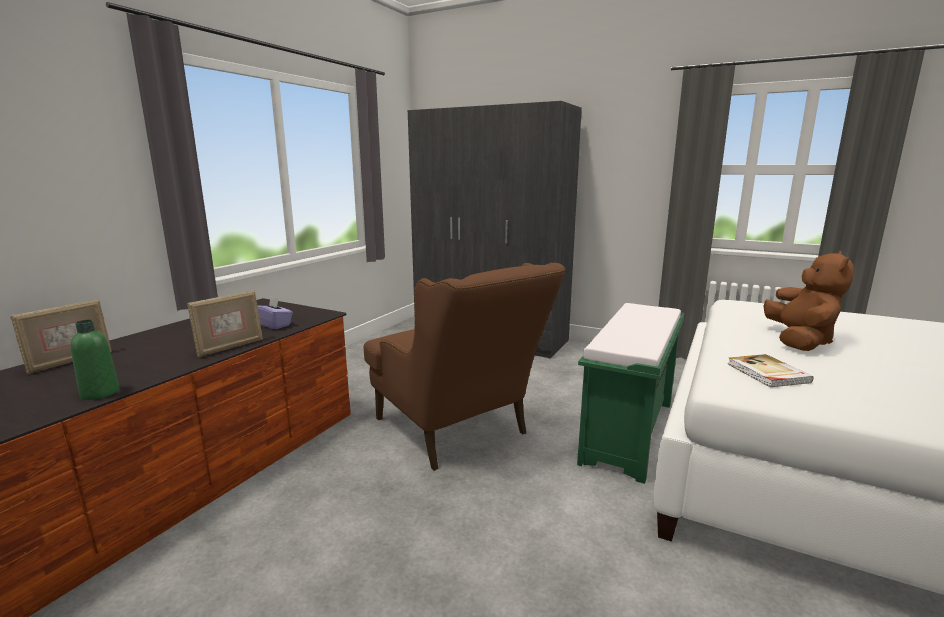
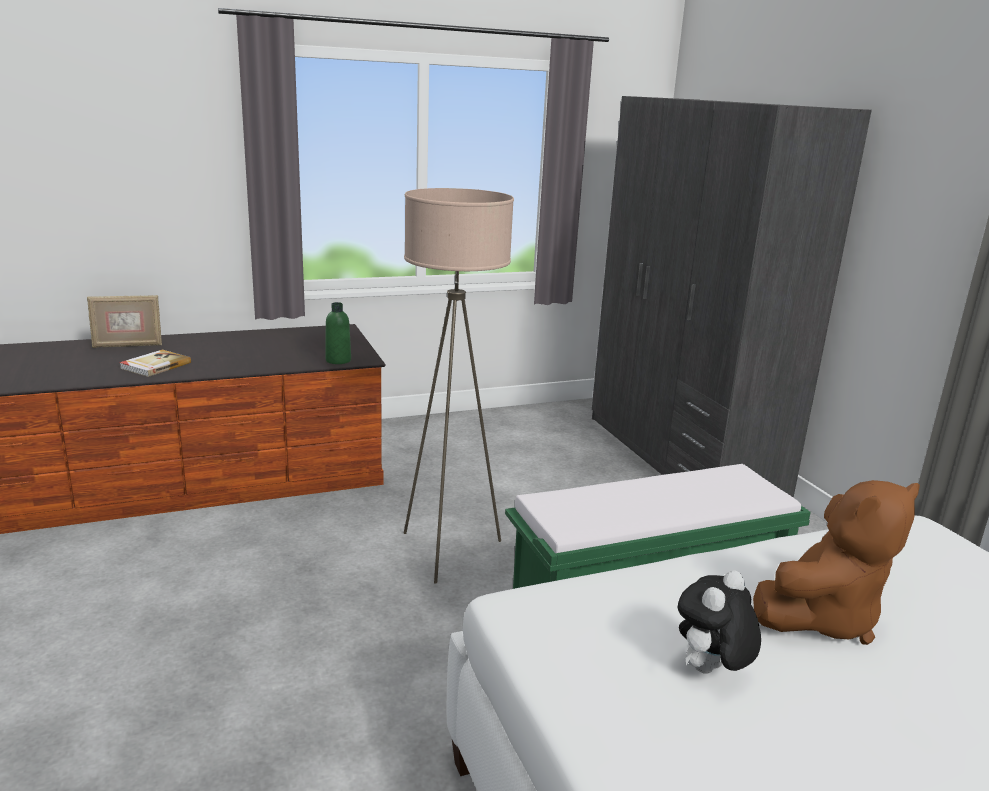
camera: 40 degrees right, 5 degrees up
green bottle [70,320,119,400] -> green bottle moved to [325,302,351,364]
picture frame [187,290,263,358] -> none
purple tissue box [258,297,293,329] -> none
brown armchair [364,263,566,471] -> beige floor lamp [404,188,514,584]
book [728,354,813,387] -> book moved to [119,350,191,377]
none -> plush toy [678,570,761,674]

